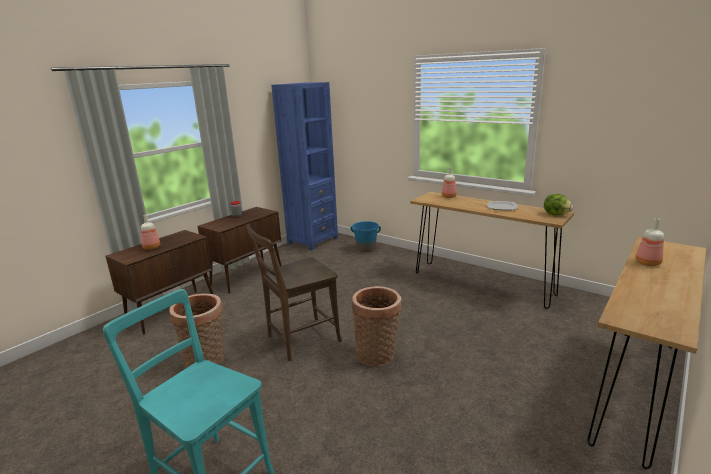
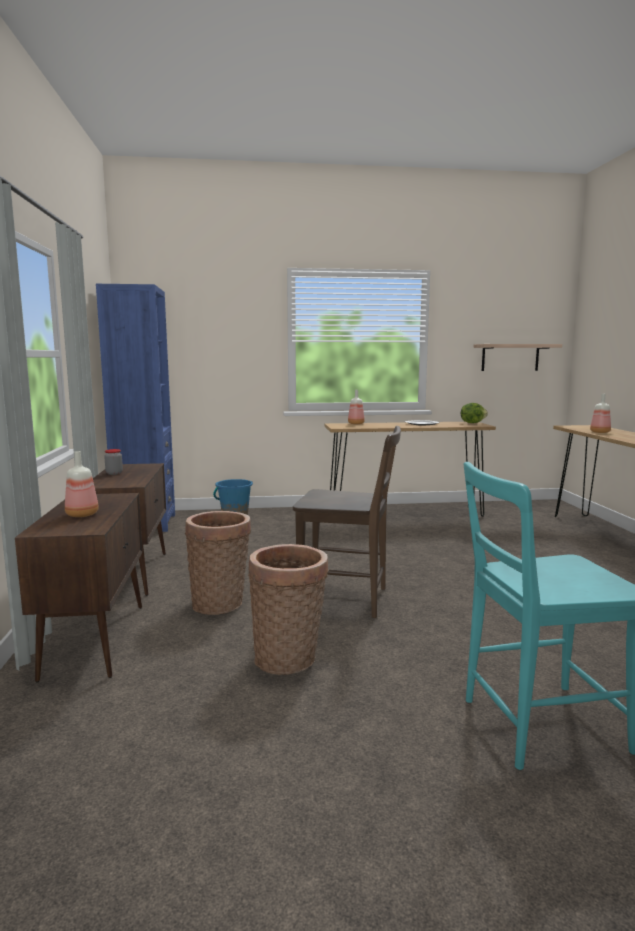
camera: 45 degrees left, 10 degrees down
brown chair [246,224,342,361] -> brown chair turned 90 degrees counterclockwise [293,426,401,618]
basket [352,286,401,367] -> basket moved to [185,511,251,615]
none -> shelf [473,344,562,371]

